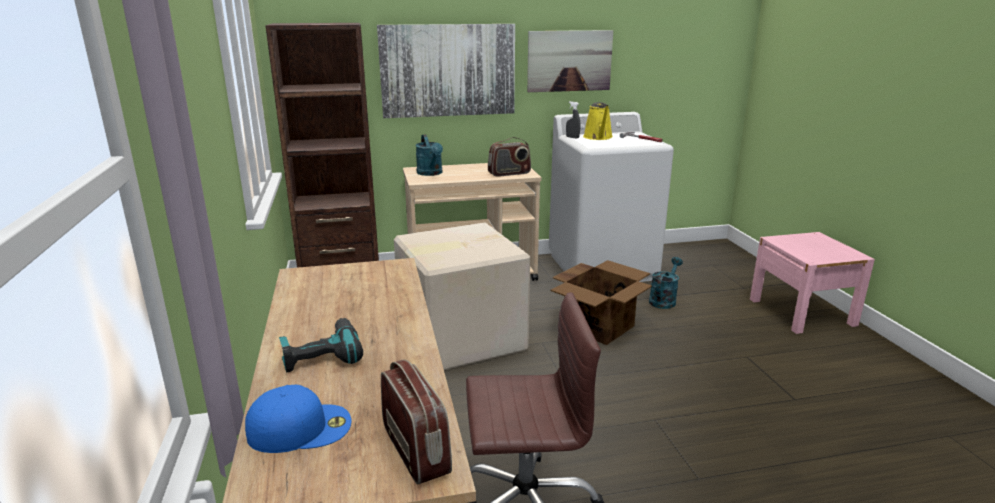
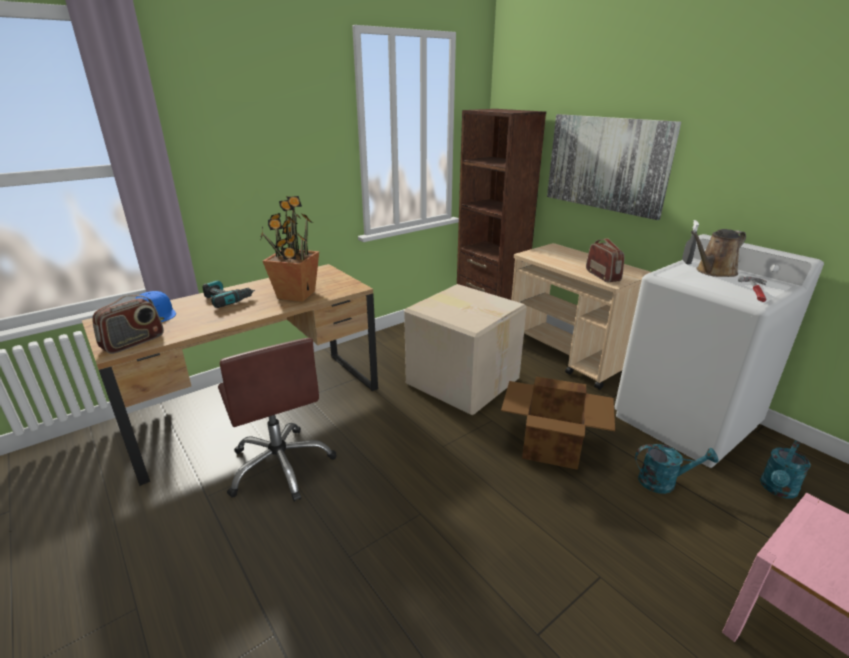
camera: 65 degrees right, 5 degrees up
turquoise watering can [415,134,443,176] -> turquoise watering can moved to [760,441,811,498]
radio [488,137,531,177] -> radio turned 150 degrees counterclockwise [586,238,625,282]
picture [527,30,613,92] -> none
yellow watering can [583,102,613,140] -> brown watering can [691,229,746,277]
none -> potted plant [261,196,319,302]

